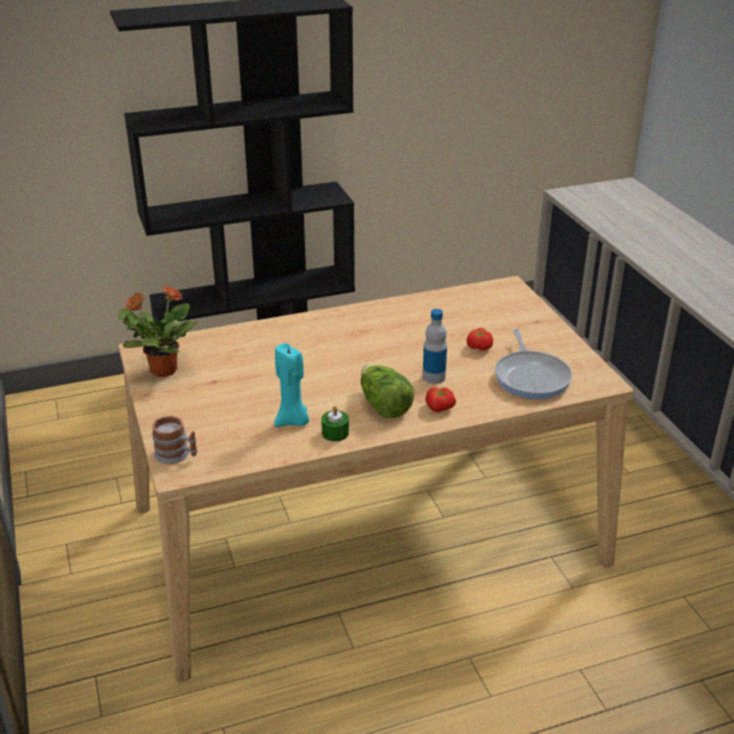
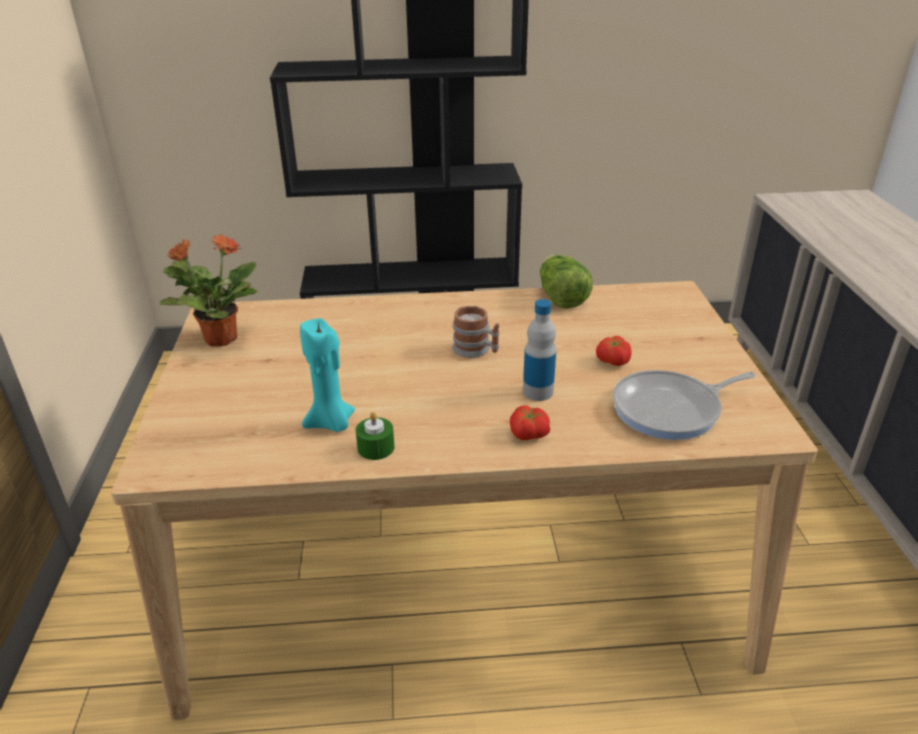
camera: 15 degrees right, 0 degrees up
mug [152,415,197,464] -> mug moved to [452,306,499,358]
lettuce [361,364,414,418] -> lettuce moved to [540,255,593,309]
frying pan [495,329,572,399] -> frying pan turned 60 degrees clockwise [613,370,756,440]

